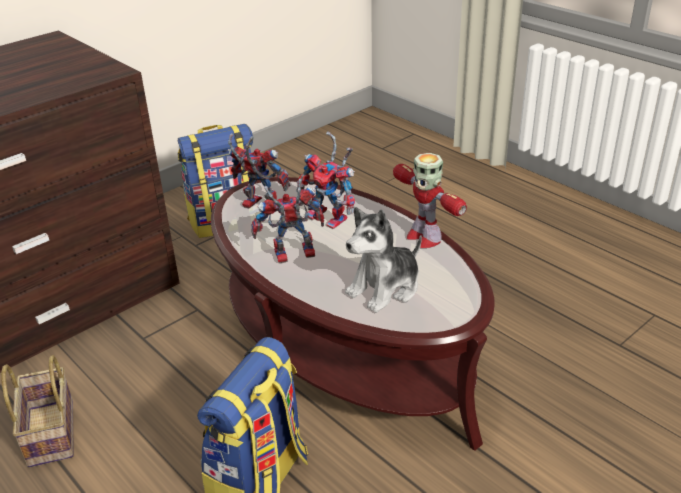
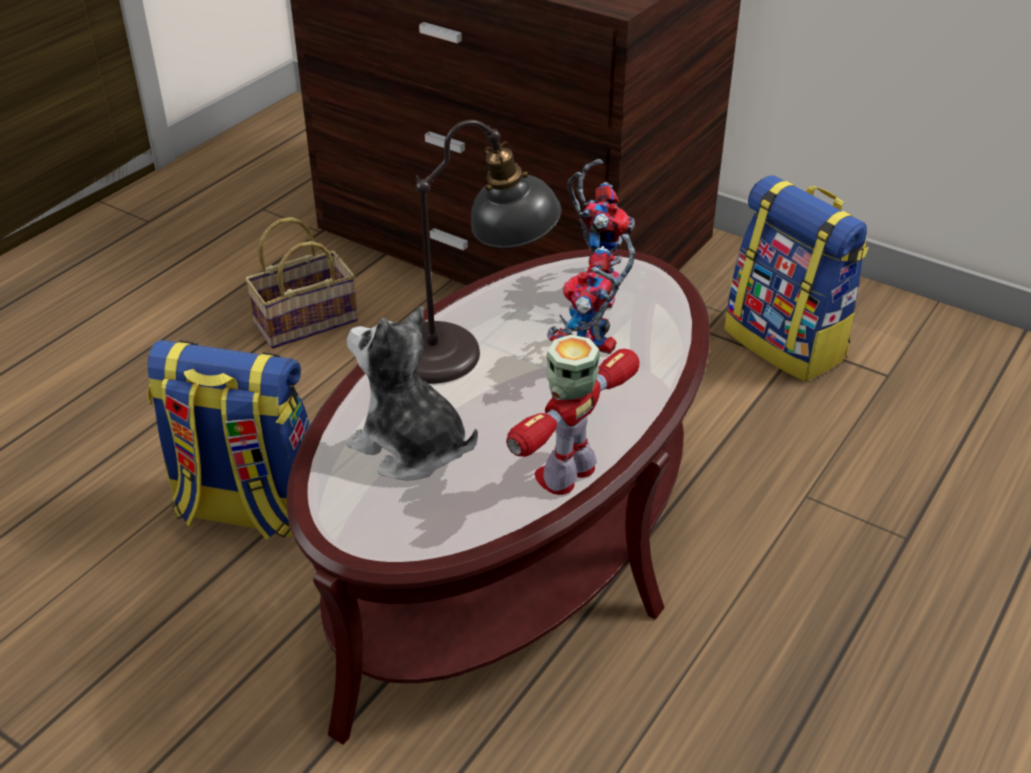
camera: 75 degrees right, 5 degrees up
toy robot [252,178,324,263] -> grey table lamp [415,120,561,384]

